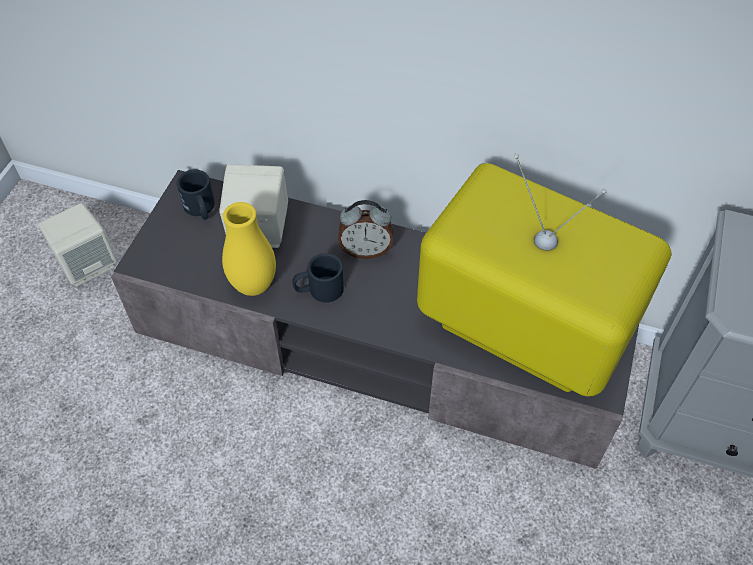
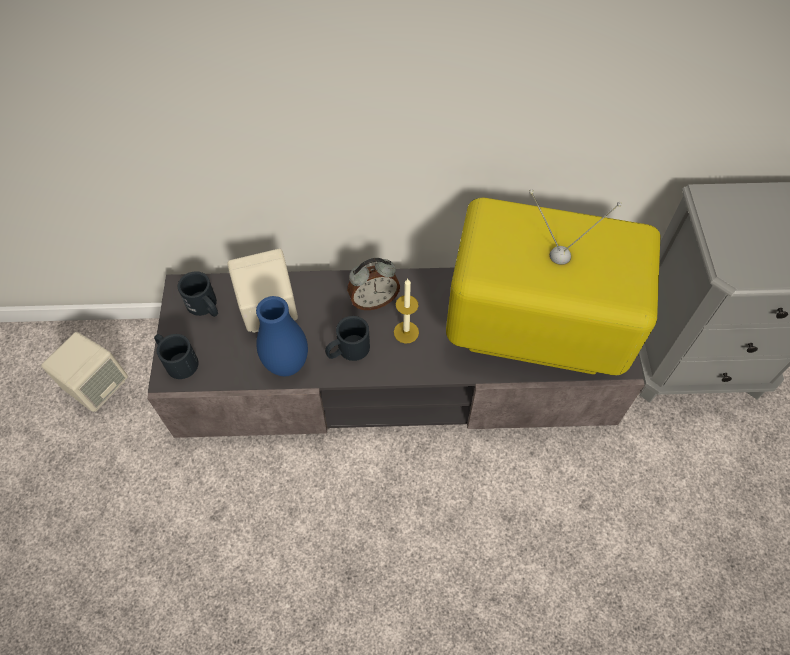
camera: 20 degrees left, 5 degrees up
yellow vase [222,202,276,296] -> blue vase [256,296,308,376]
none -> black mug [154,334,199,379]
none -> candle [394,279,419,344]

